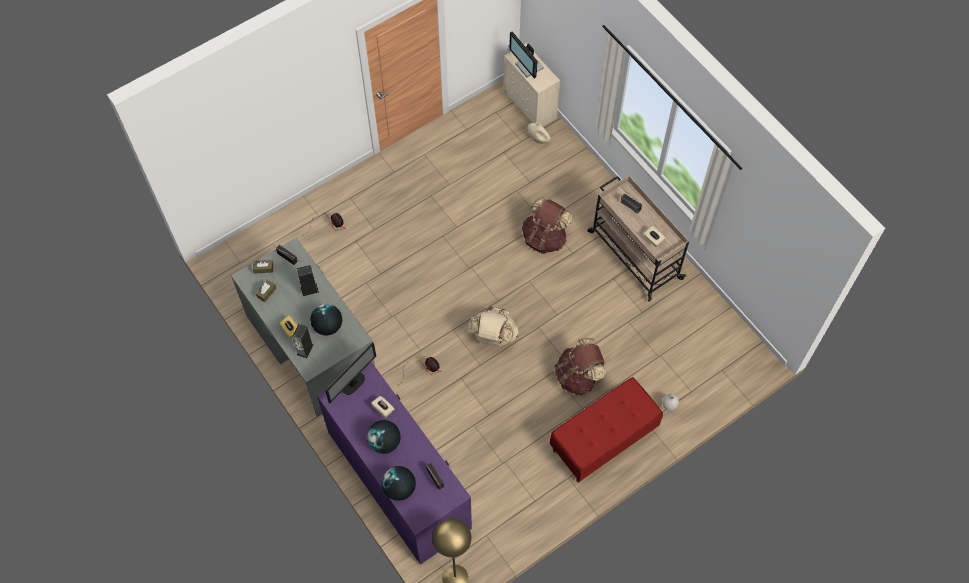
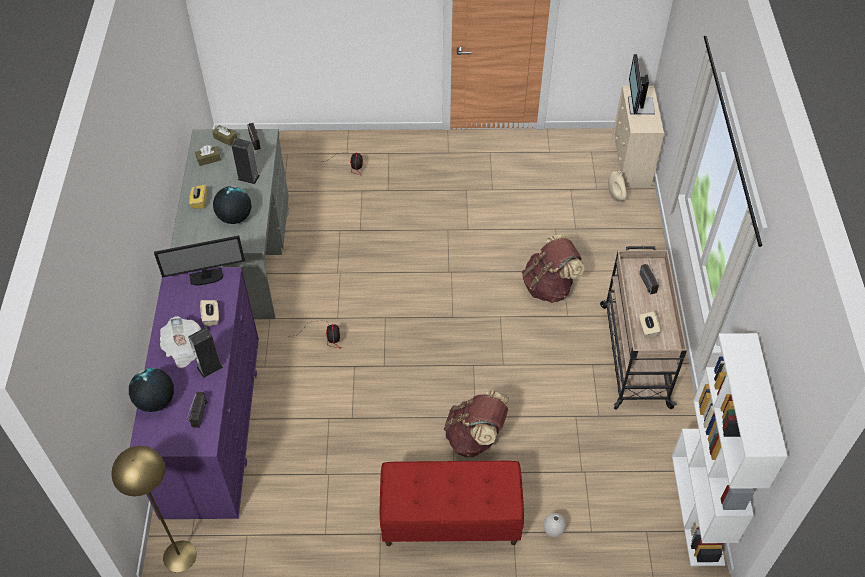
camera: 35 degrees right, 10 degrees down
speaker [292,324,314,358] -> speaker moved to [188,327,223,378]
globe [367,420,401,454] -> newspaper [160,316,201,368]
beige backpack [468,307,518,347] -> none
none -> white bookcase [672,333,788,566]

